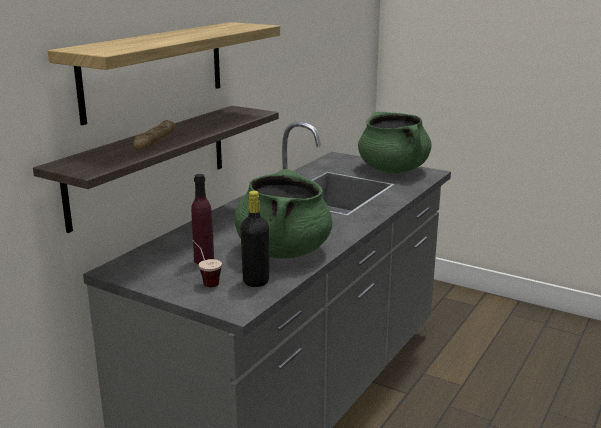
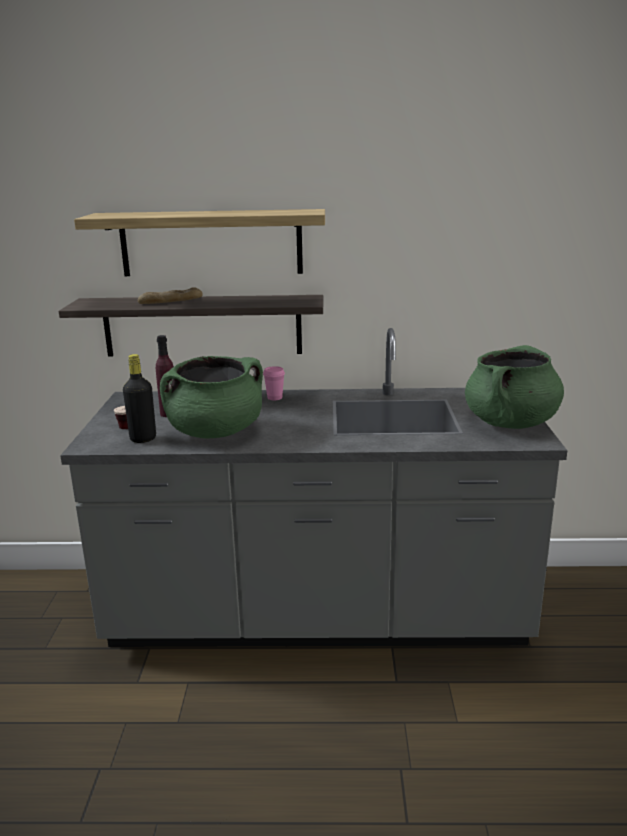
camera: 60 degrees right, 0 degrees up
none -> pink cup [263,366,285,400]

